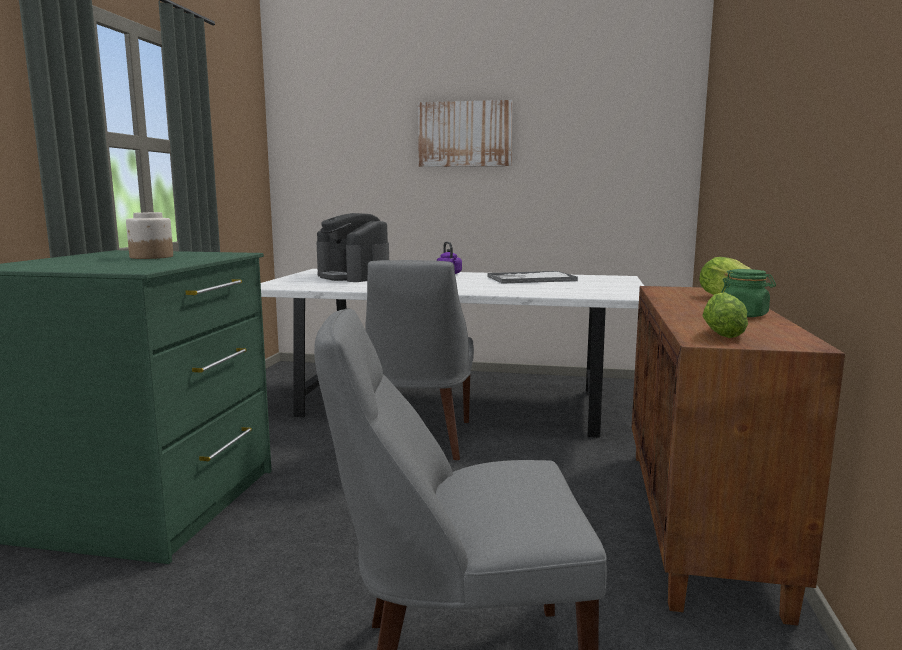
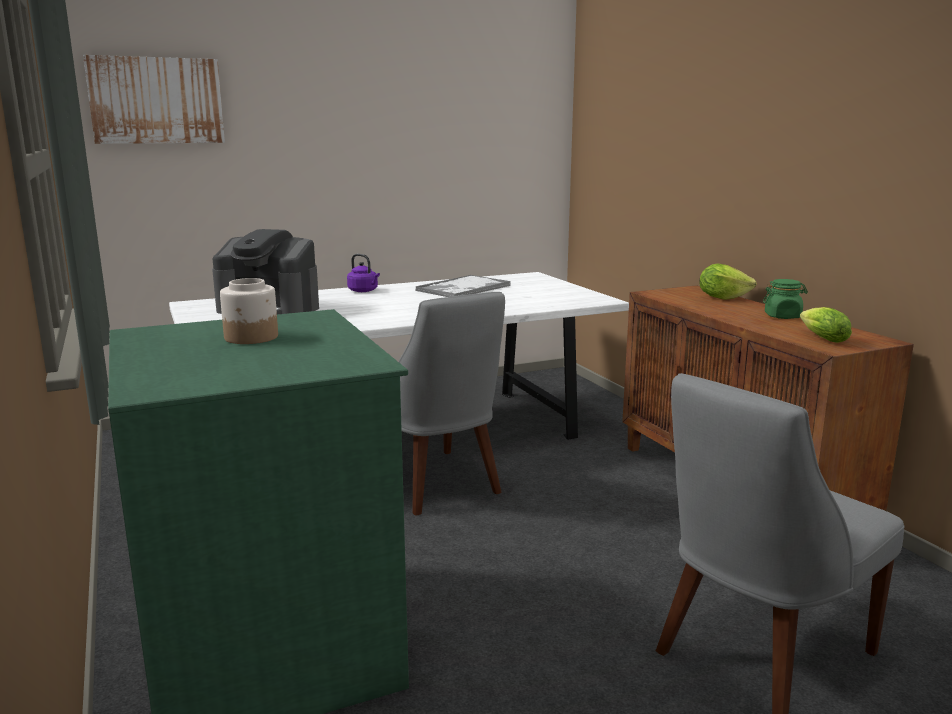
camera: 35 degrees left, 5 degrees up
picture [418,100,512,167] -> picture moved to [83,55,225,144]

